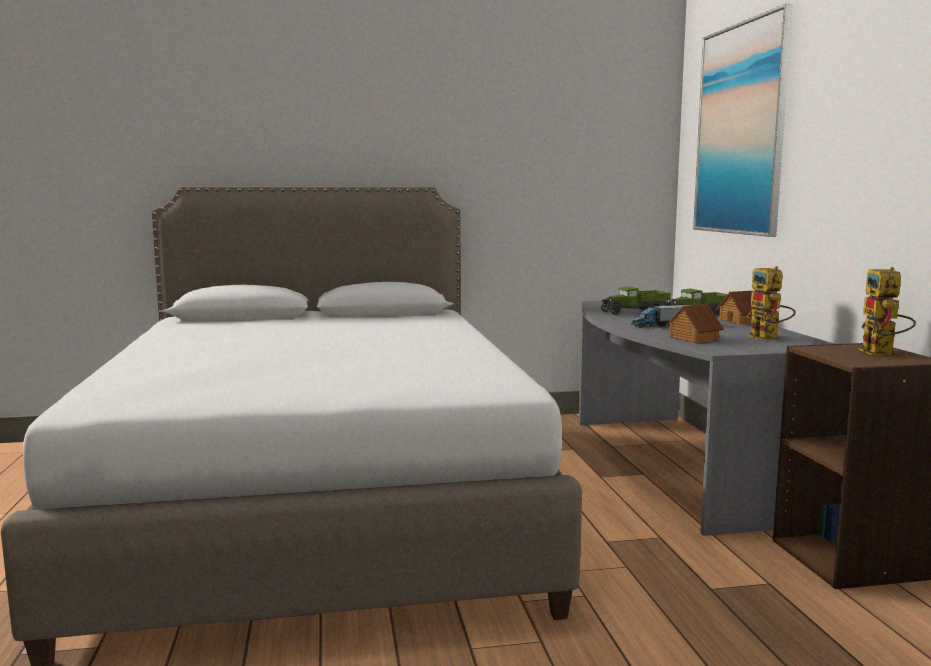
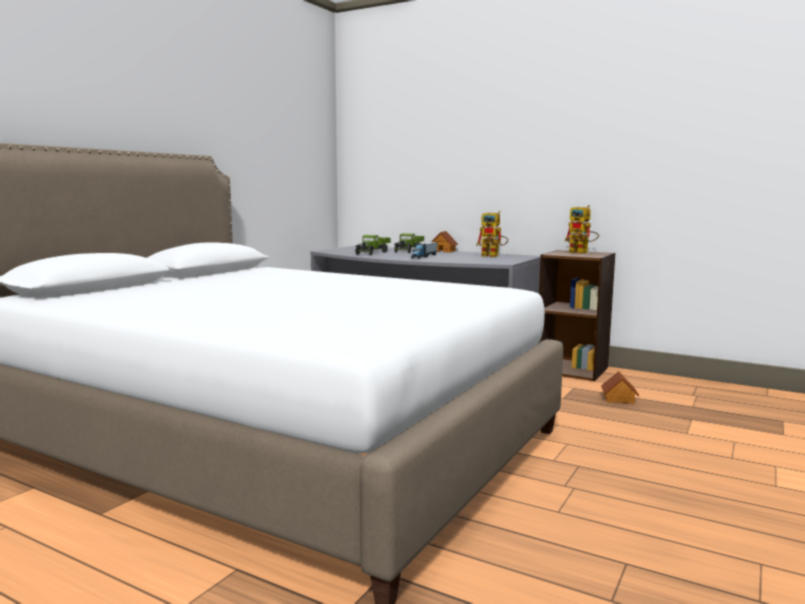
camera: 50 degrees left, 0 degrees up
toy house [666,304,724,343] -> toy house moved to [601,371,639,404]
picture [693,4,792,237] -> none

